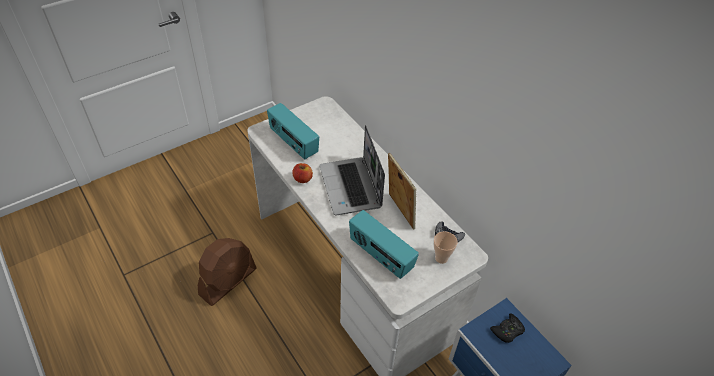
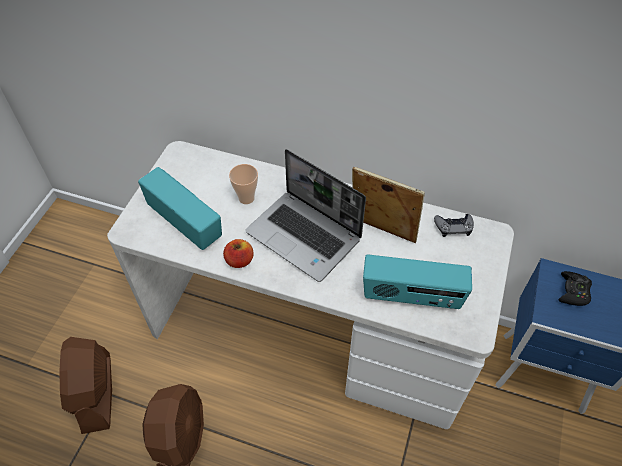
camera: 35 degrees left, 5 degrees up
radio [267,103,319,159] -> radio turned 150 degrees counterclockwise [138,167,222,250]
cup [434,231,457,264] -> cup moved to [229,164,258,204]
none -> brown fan [59,337,112,434]

